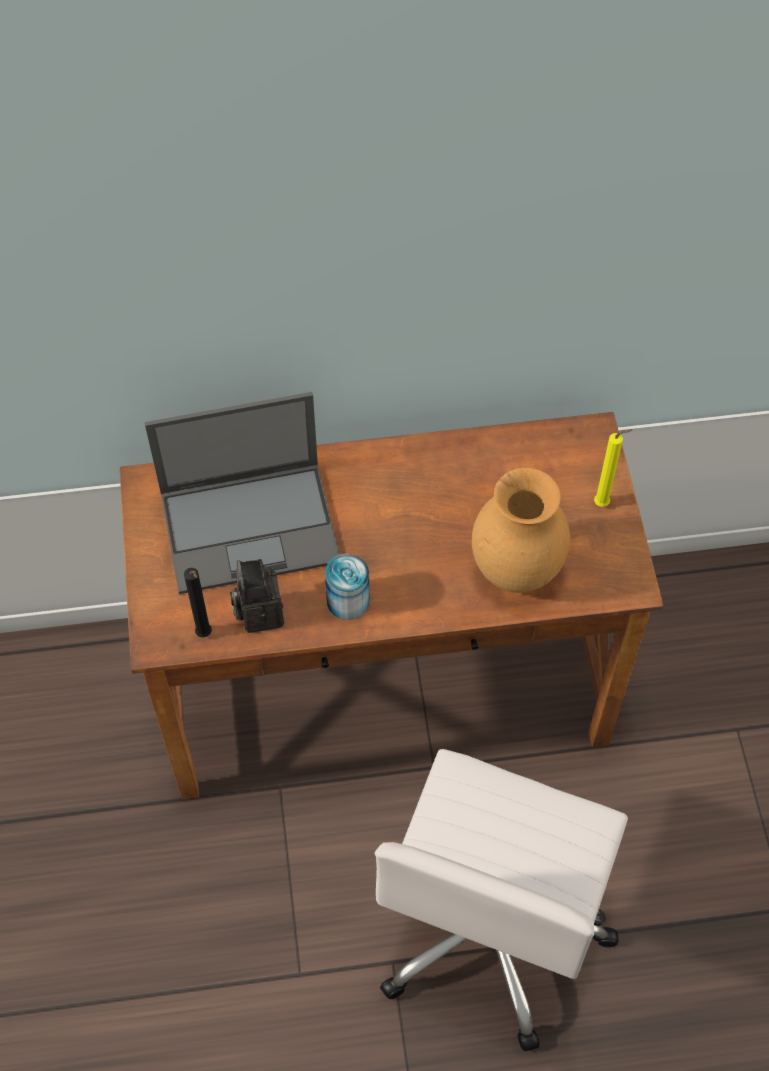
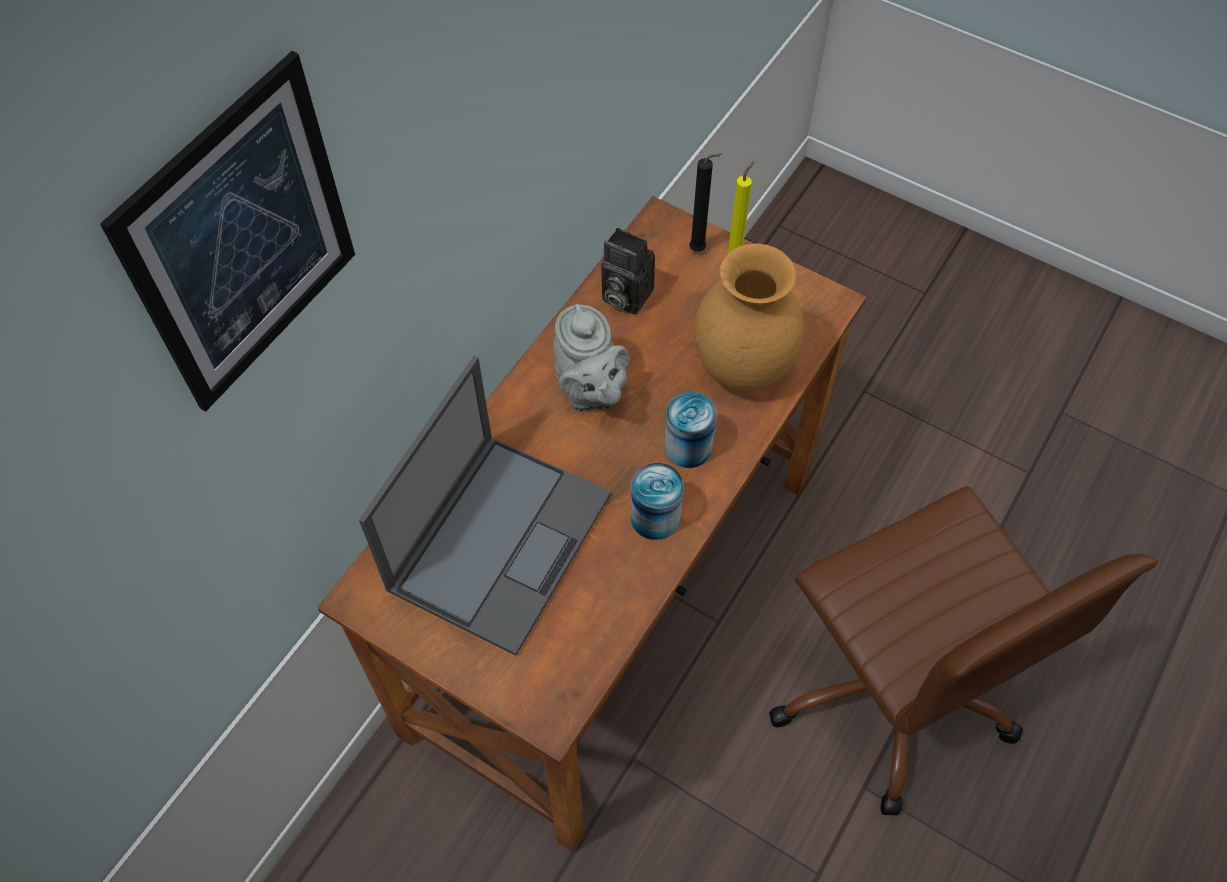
camera: 50 degrees left, 0 degrees up
black candle [184,568,212,638] -> black candle moved to [689,153,722,252]
camera [230,559,284,633] -> camera moved to [601,228,655,315]
white office chair [374,749,628,1051] -> brown office chair [769,486,1158,815]
none -> picture [100,51,355,412]
none -> grey teapot [553,304,630,411]
none -> can [664,392,717,468]

